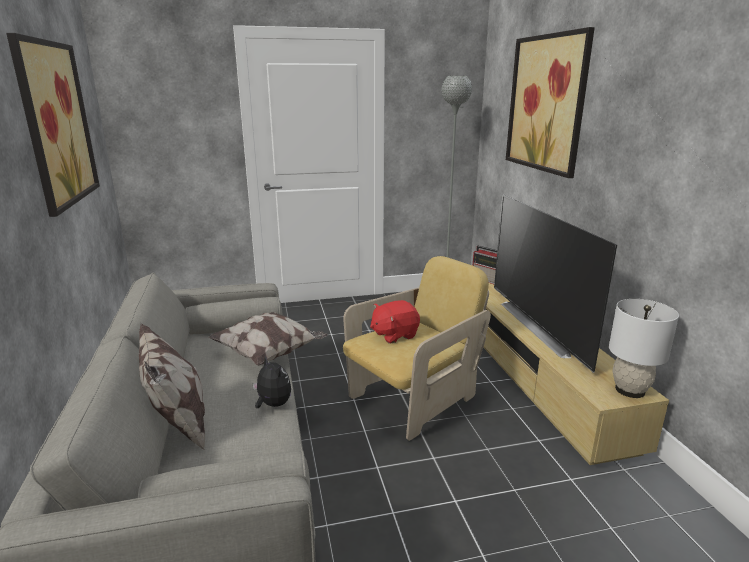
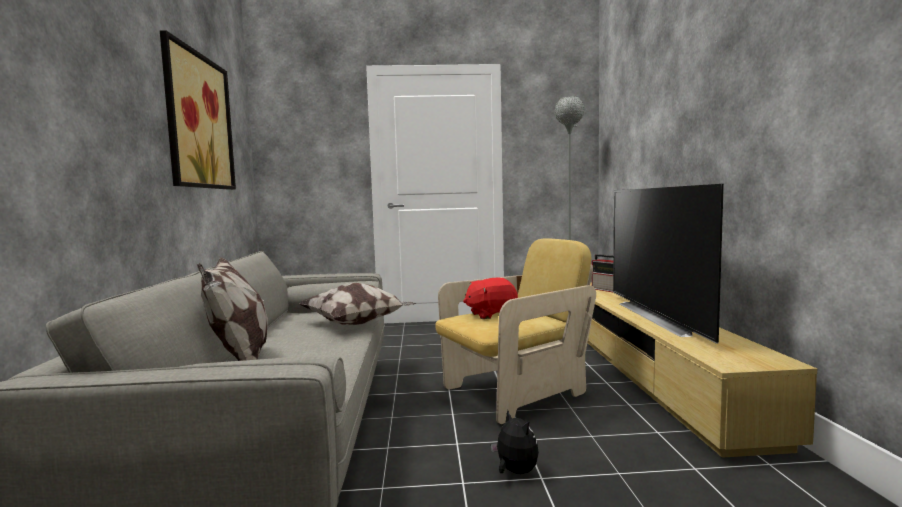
camera: 10 degrees right, 15 degrees down
plush toy [252,355,291,408] -> plush toy moved to [491,410,539,474]
picture [506,27,595,178] -> none
white table lamp [609,299,679,398] -> none

